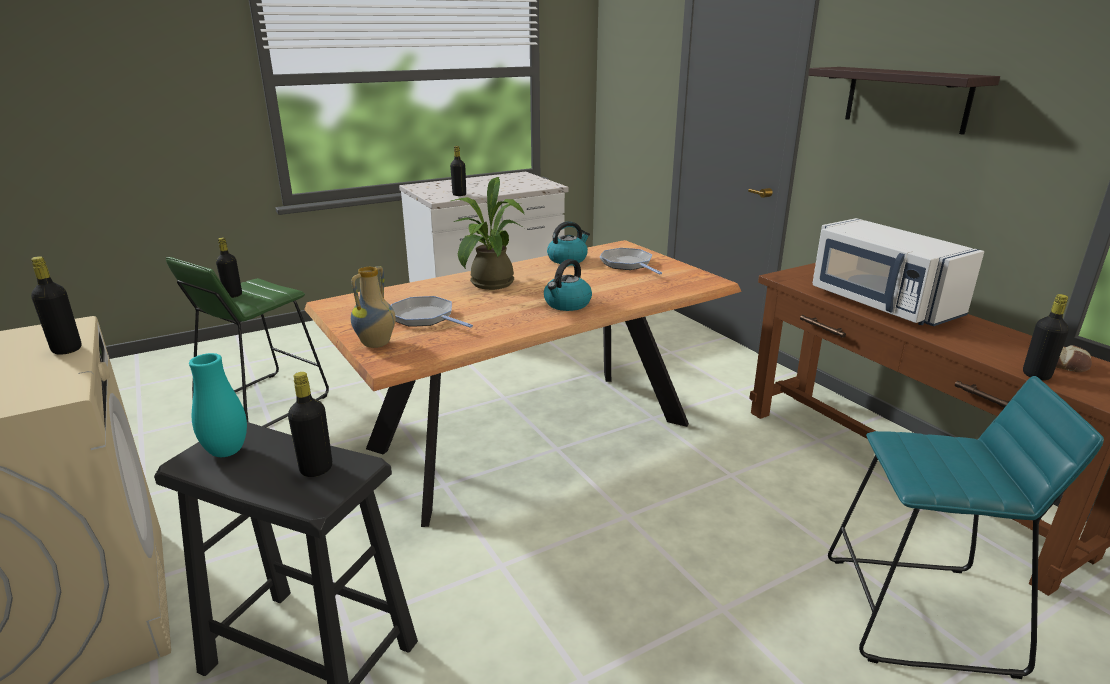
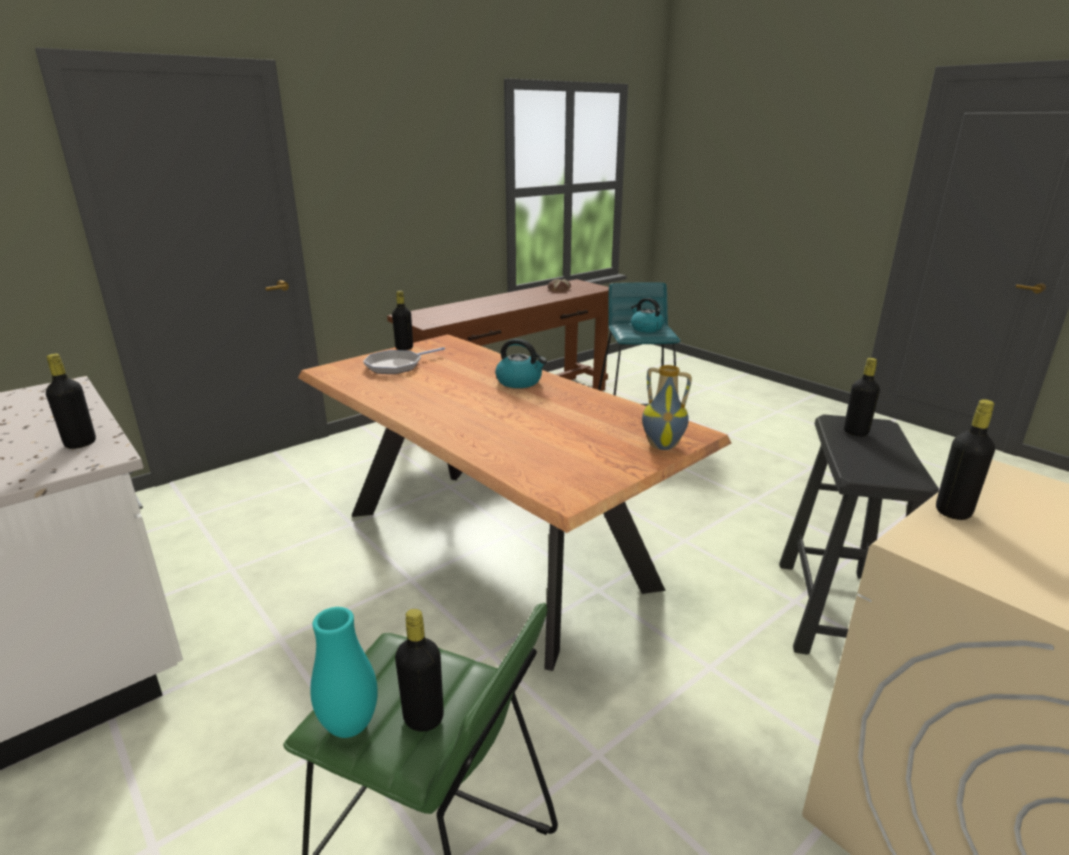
camera: 100 degrees left, 0 degrees up
turquoise vase [189,353,247,457] -> turquoise vase moved to [310,607,378,738]
frying pan [391,296,473,328] -> none
potted plant [451,177,525,290] -> none
kettle [547,221,590,264] -> kettle moved to [631,298,664,333]
shelf [808,67,1000,135] -> none
white microwave [812,218,984,326] -> none
black bottle [1023,294,1069,380] -> black bottle moved to [392,291,413,350]

